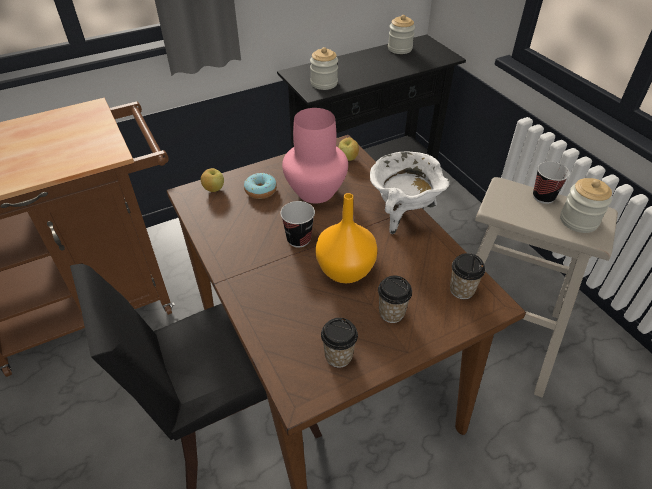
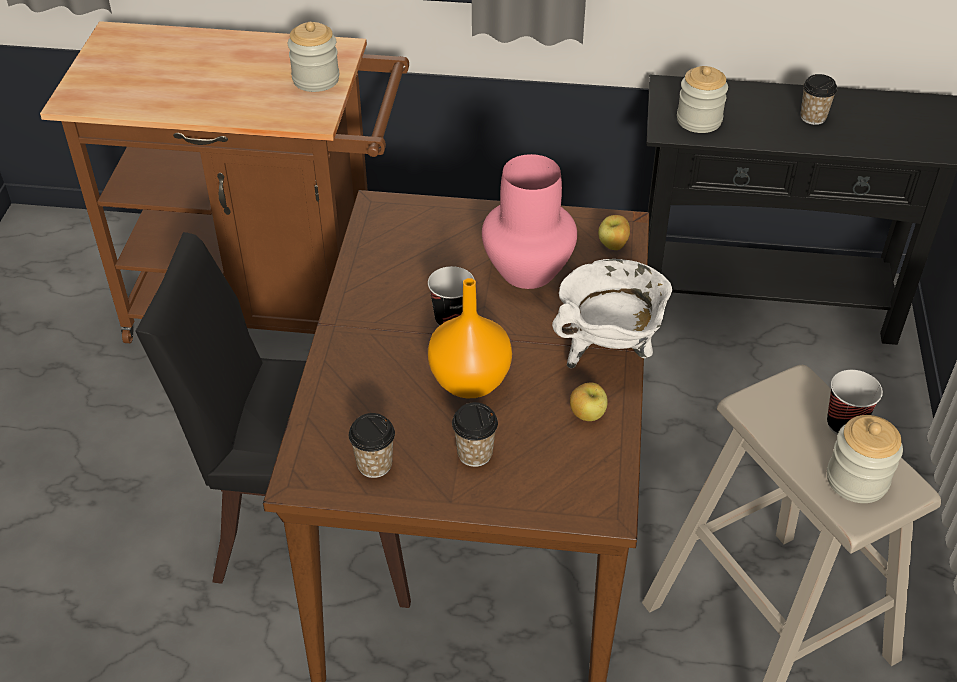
camera: 35 degrees right, 0 degrees up
apple [201,168,224,192] -> apple moved to [570,383,608,421]
donut [244,173,277,199] -> none
jar [388,15,415,54] -> jar moved to [288,22,339,92]
cup [450,253,485,299] -> cup moved to [800,74,837,125]

